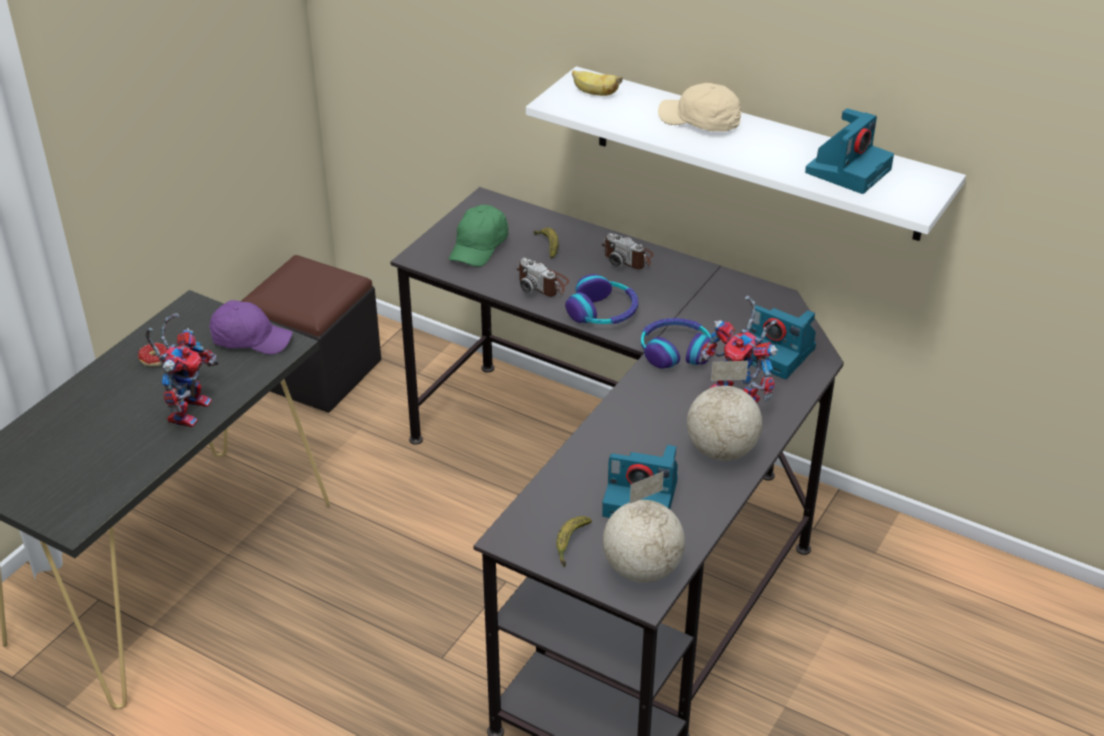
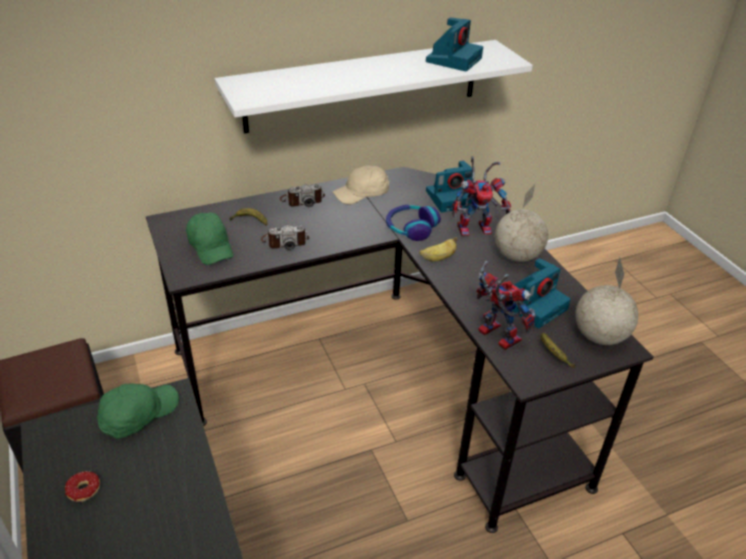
camera: 55 degrees left, 0 degrees up
toy robot [145,313,219,428] -> toy robot moved to [476,261,536,350]
purple cap [209,300,293,355] -> green cap [97,384,179,438]
headphones [565,274,638,324] -> none
banana [572,70,622,96] -> banana moved to [419,237,457,262]
beige cap [658,83,741,132] -> beige cap moved to [332,165,389,205]
camera [805,108,894,194] -> camera turned 45 degrees clockwise [426,17,483,71]

